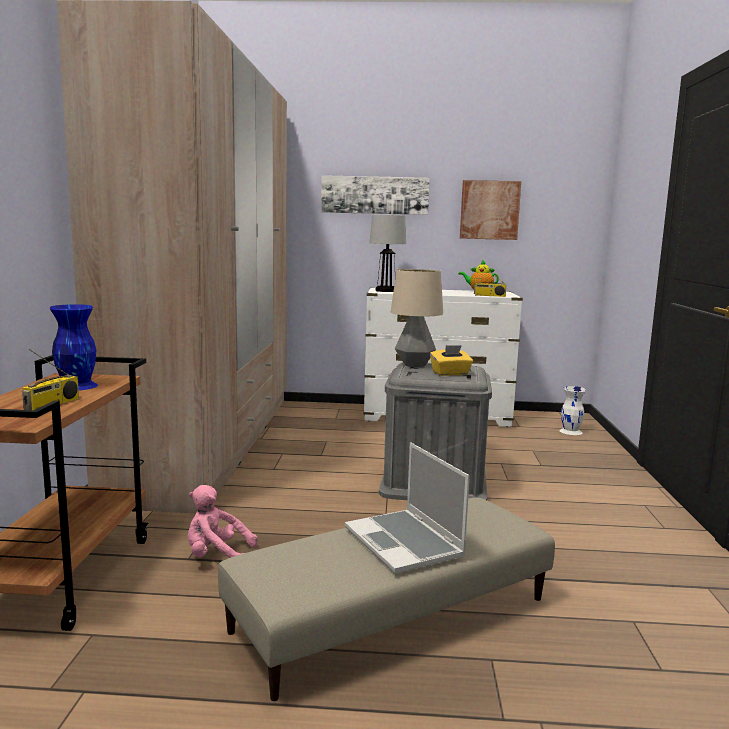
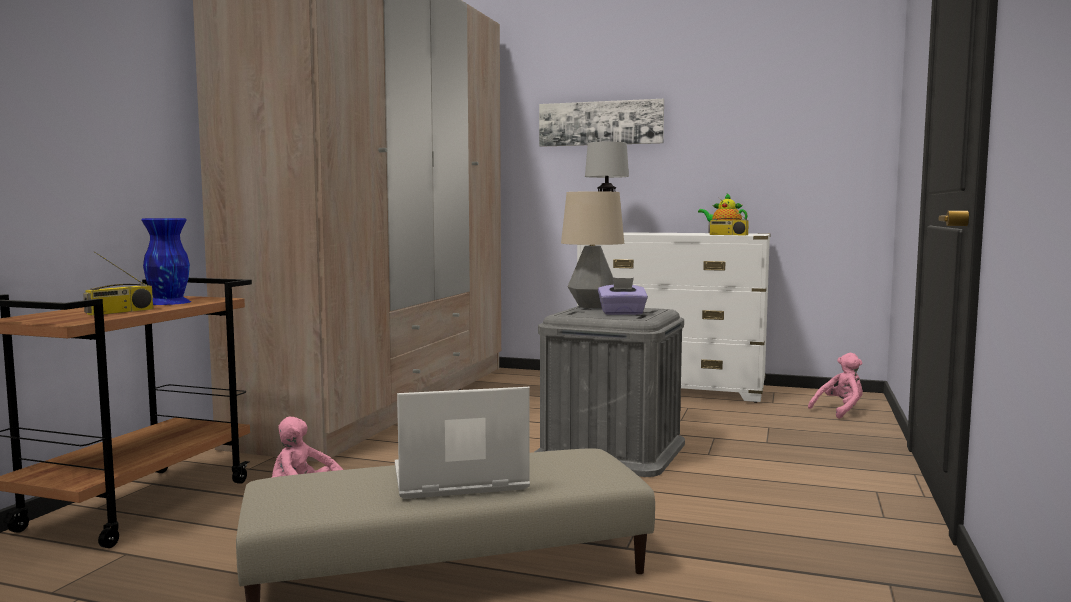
camera: 15 degrees right, 5 degrees down
laptop [345,442,470,574] -> laptop turned 90 degrees clockwise [395,387,530,499]
yellow tissue box [430,345,473,376] -> purple tissue box [598,278,648,315]
picture [460,180,521,240] -> none
white vase [559,386,586,435] -> pink plush toy [808,353,863,419]

